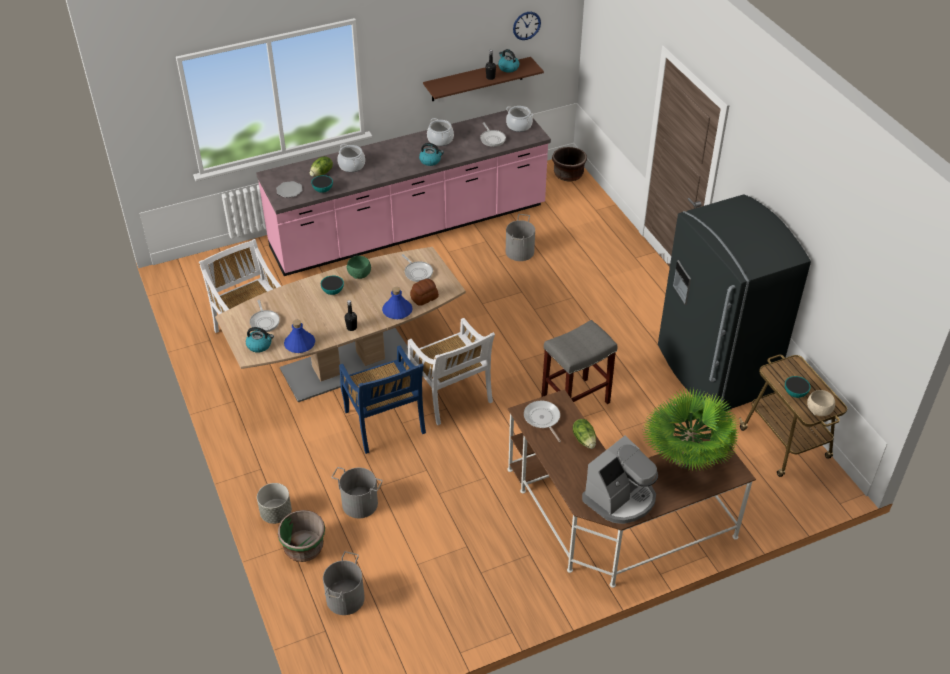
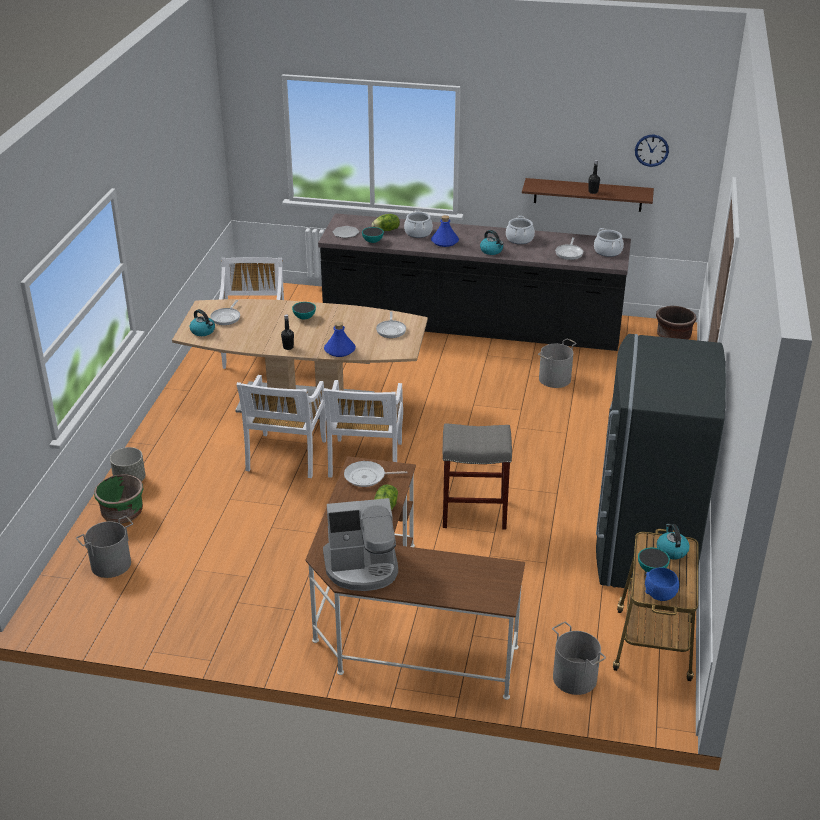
camera: 35 degrees right, 10 degrees down
pink counter [256,110,551,276] -> black counter [318,213,631,351]
blue bottle [284,320,315,353] -> blue bottle moved to [431,215,459,247]
grey bucket [332,467,383,518] -> grey bucket moved to [552,622,606,695]
blue chair [339,345,426,454] -> white chair [236,375,326,478]
green bowl [346,256,371,279] -> none
bread [410,279,439,306] -> none
kettle [498,49,519,73] -> kettle moved to [657,524,690,559]
frying pan [524,400,561,443] -> frying pan turned 105 degrees counterclockwise [344,461,408,487]
potted plant [642,388,739,472] -> none
beige bowl [807,390,835,416] -> blue bowl [645,568,679,601]

